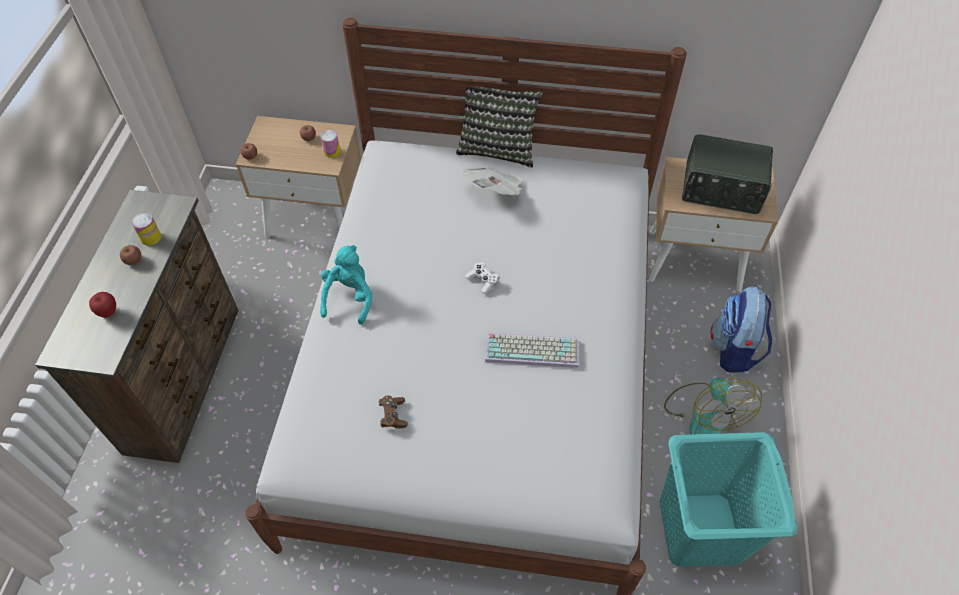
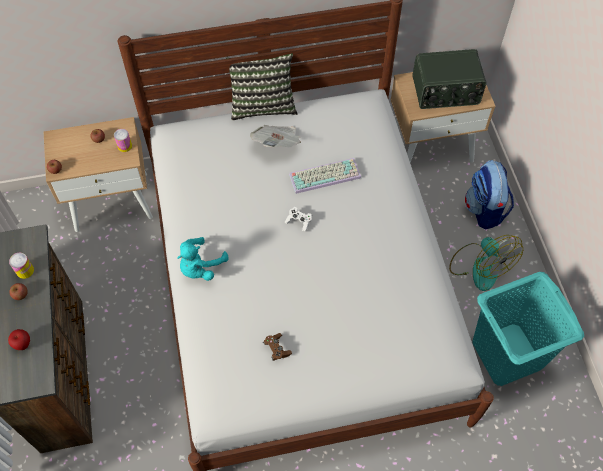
camera: 20 degrees left, 5 degrees up
turquoise plush toy [320,245,372,325] -> turquoise plush toy turned 135 degrees counterclockwise [177,237,228,281]
keyboard [485,333,579,368] -> keyboard moved to [289,158,361,194]

